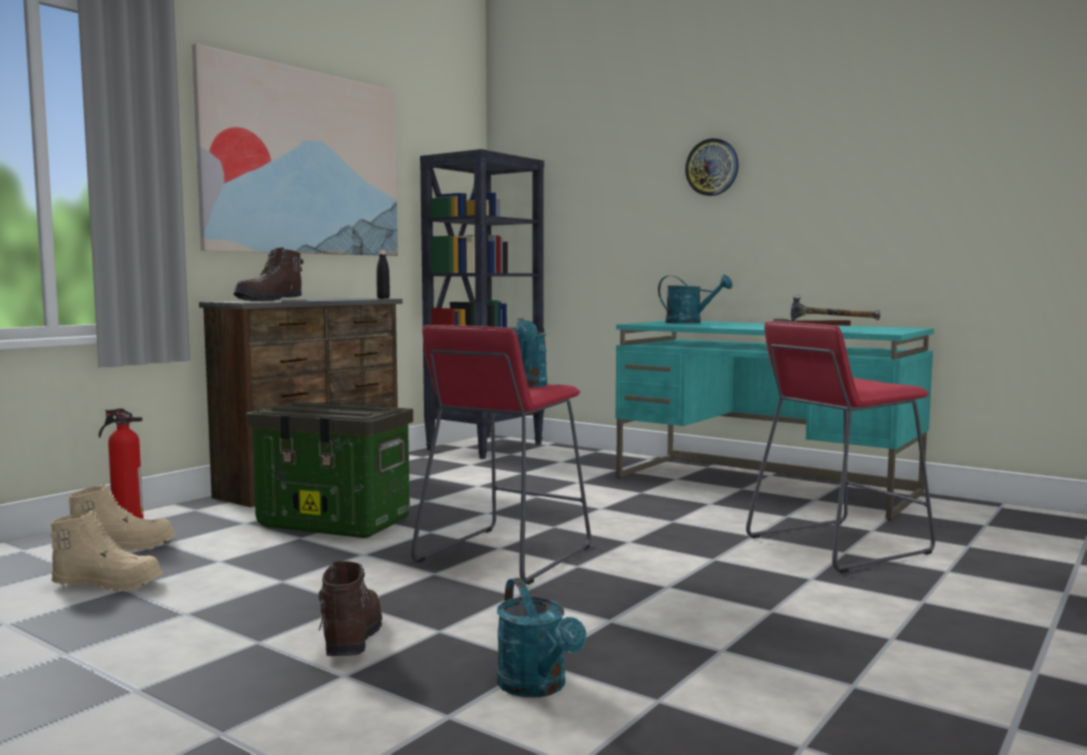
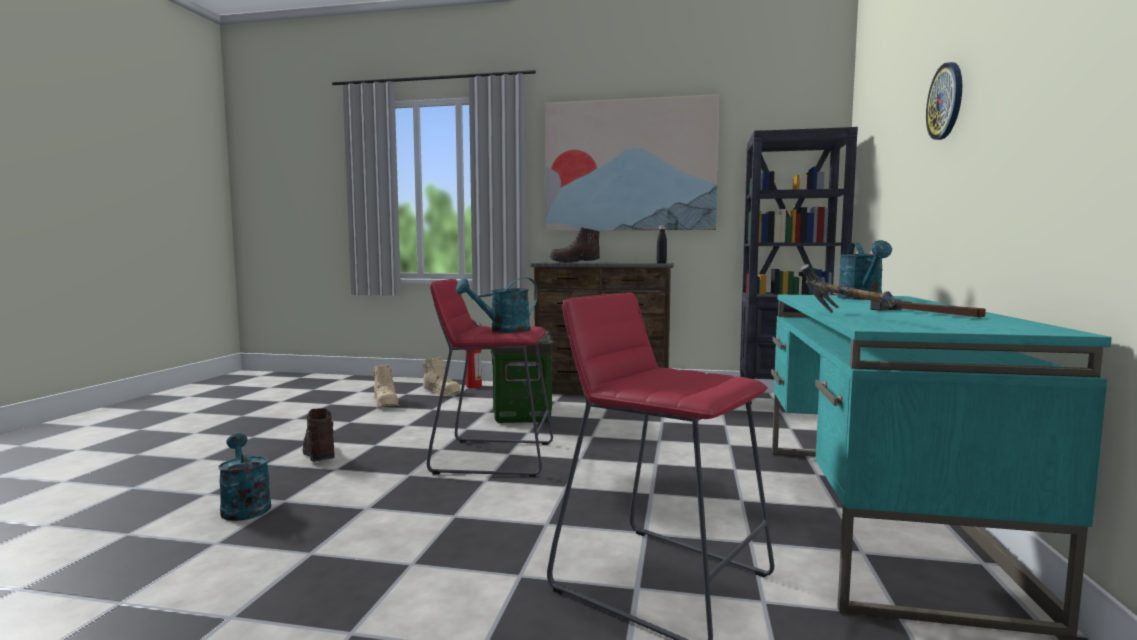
camera: 65 degrees right, 0 degrees up
brown boot [318,561,382,656] -> brown boot turned 90 degrees counterclockwise [302,409,335,462]
turquoise watering can [497,578,586,697] -> turquoise watering can turned 105 degrees clockwise [218,433,271,521]

